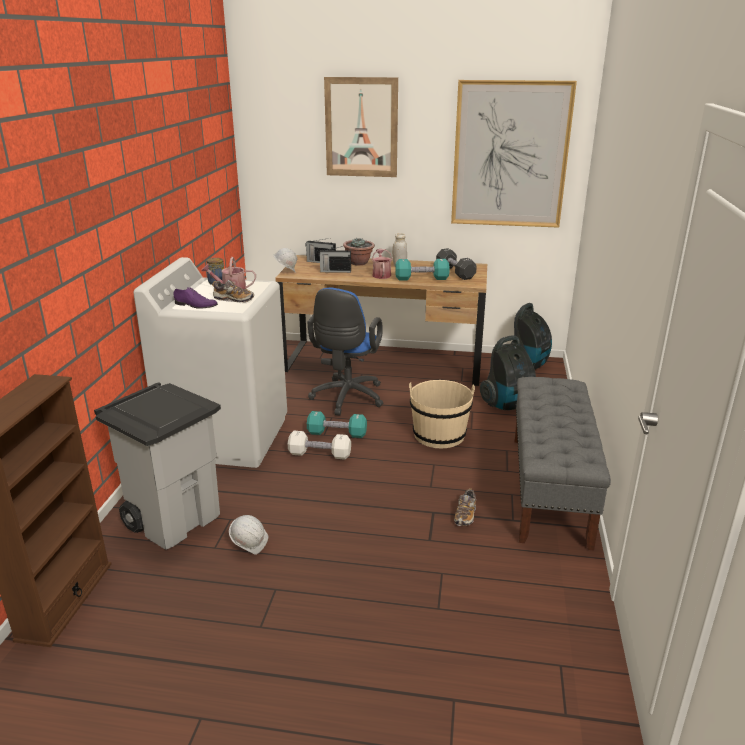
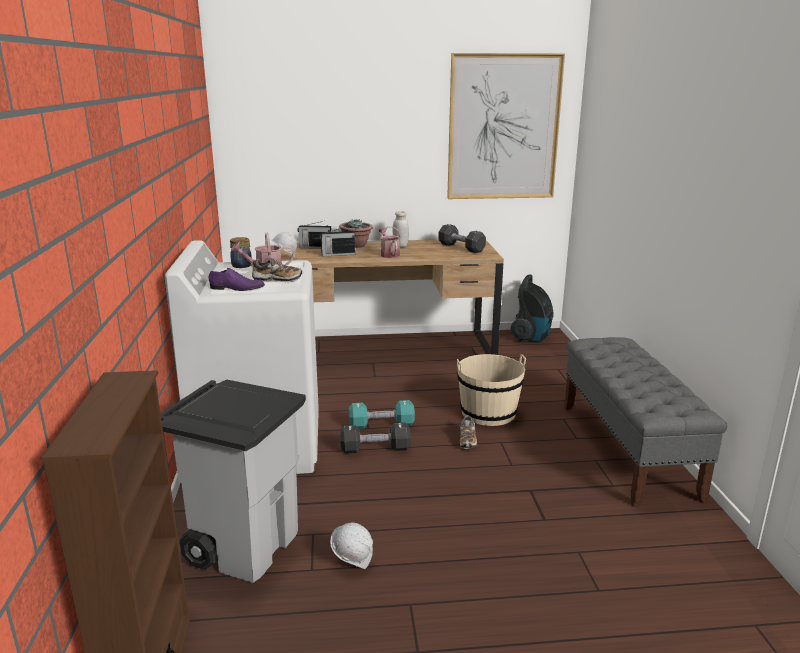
camera: 15 degrees left, 5 degrees down
white dumbbell [288,431,351,460] -> black dumbbell [340,423,411,453]
blue office chair [307,288,383,416] -> none
picture [324,77,398,177] -> none
turquoise dumbbell [395,259,450,280] -> none
shoe [454,488,476,526] -> shoe moved to [460,415,477,449]
vacuum cleaner [480,335,536,410] -> none

